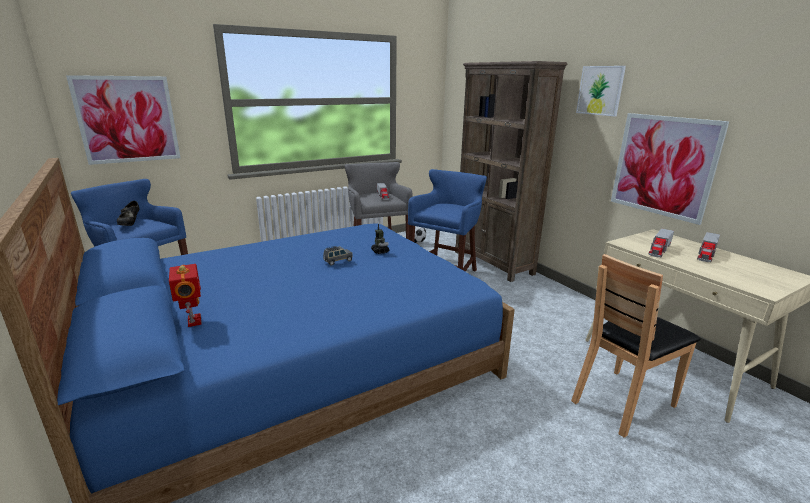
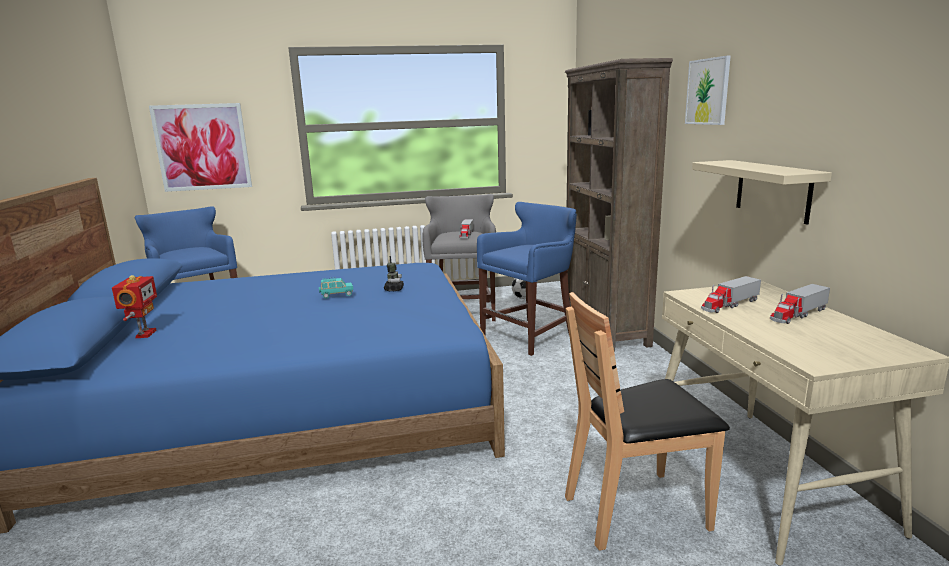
camera: 20 degrees right, 5 degrees down
black shoe [117,201,139,226] -> none
grey toy car [323,246,353,266] -> turquoise toy car [319,277,353,299]
picture [611,113,730,225] -> beige shelf [692,160,832,224]

